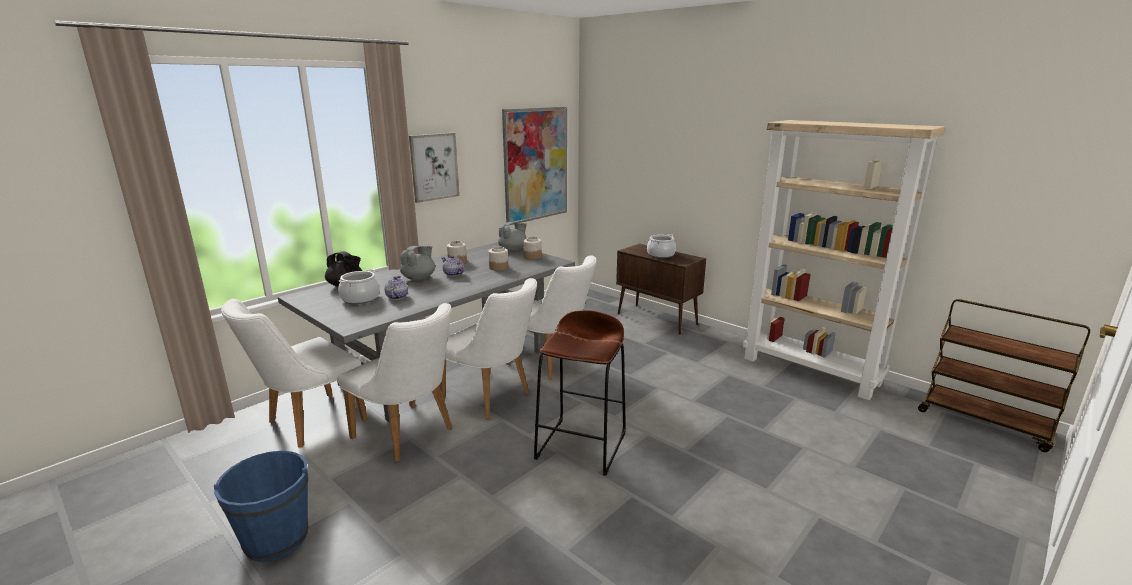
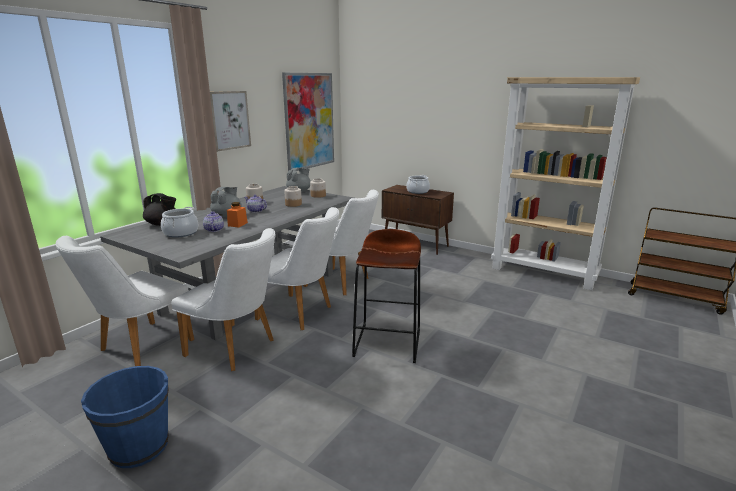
camera: 10 degrees left, 0 degrees up
none -> orange jar [227,202,248,228]

